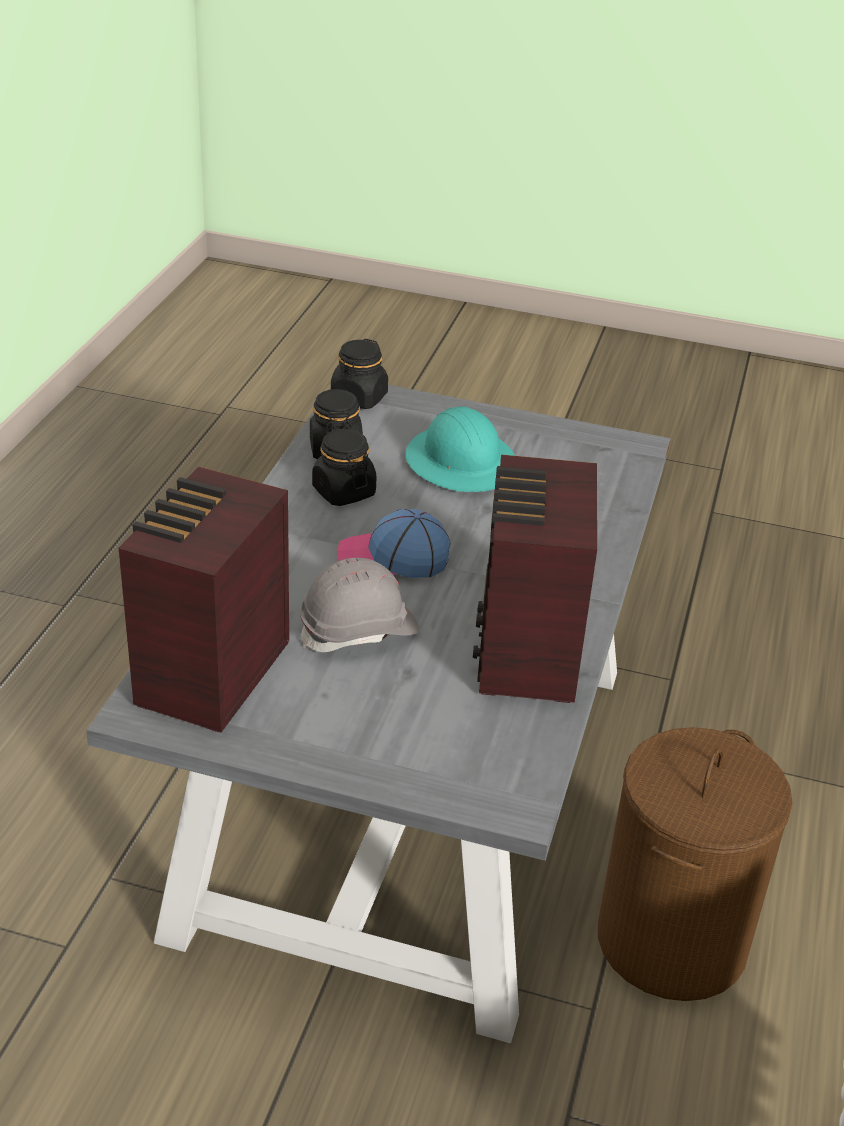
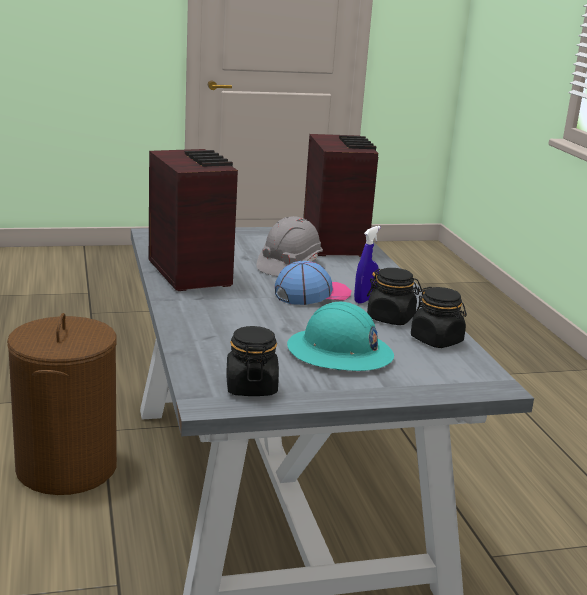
camera: 150 degrees right, 15 degrees down
black jar [331,339,388,409] -> black jar moved to [226,326,279,396]
none -> blue spray bottle [354,226,380,304]

